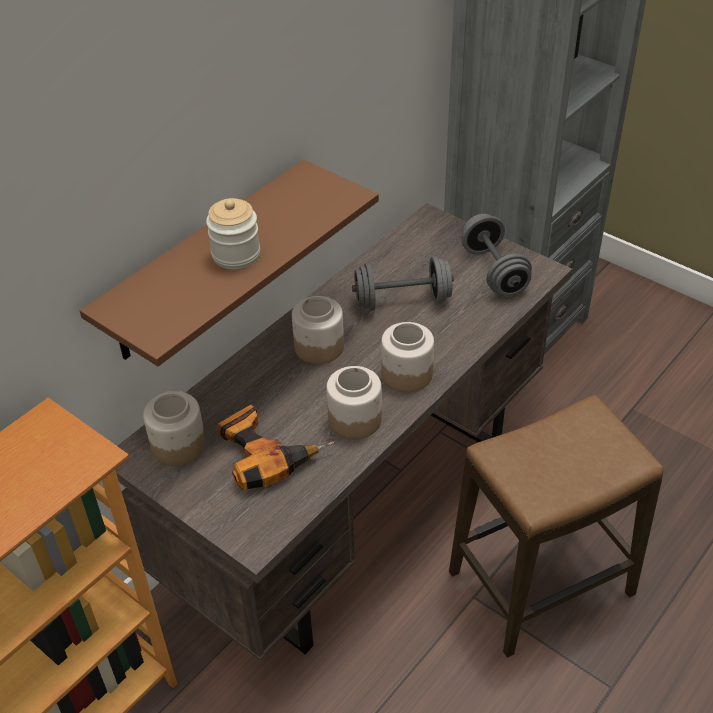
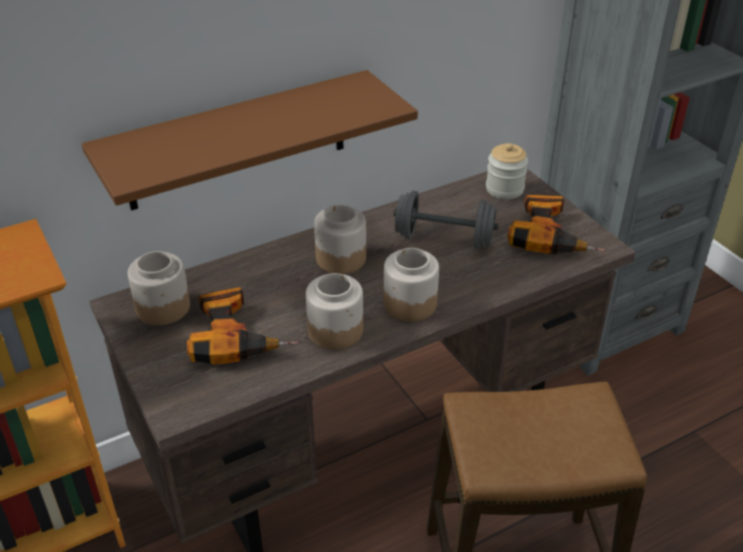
camera: 20 degrees right, 5 degrees down
jar [206,198,260,269] -> jar moved to [486,143,528,199]
grey dumbbell [461,214,532,296] -> power drill [507,195,605,254]

